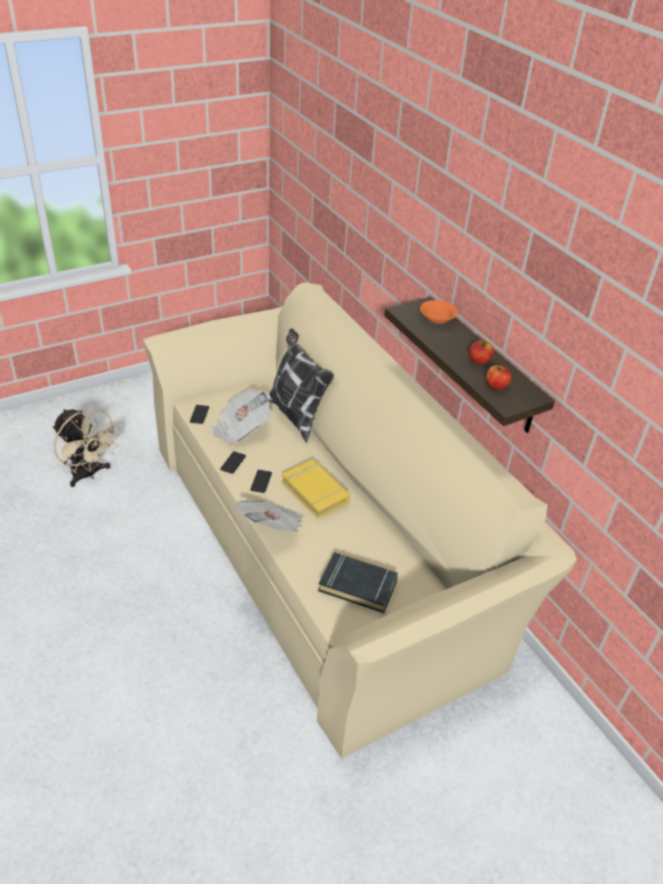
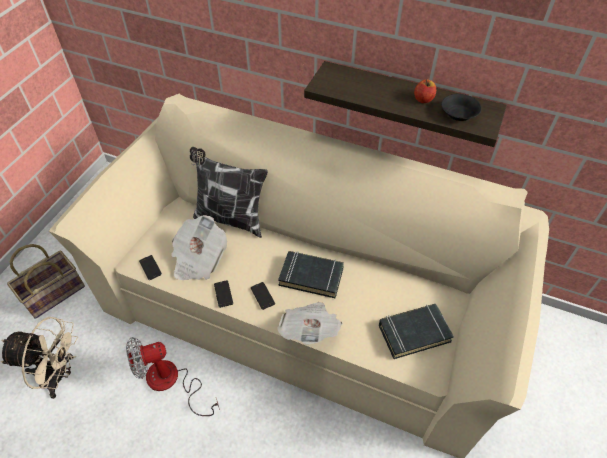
camera: 35 degrees left, 10 degrees up
yellow book [281,460,350,519] -> black book [278,251,344,299]
orange bowl [420,300,458,324] -> none
apple [486,365,512,390] -> black bowl [441,94,482,121]
none -> basket [7,244,85,319]
none -> fan [126,337,220,416]

